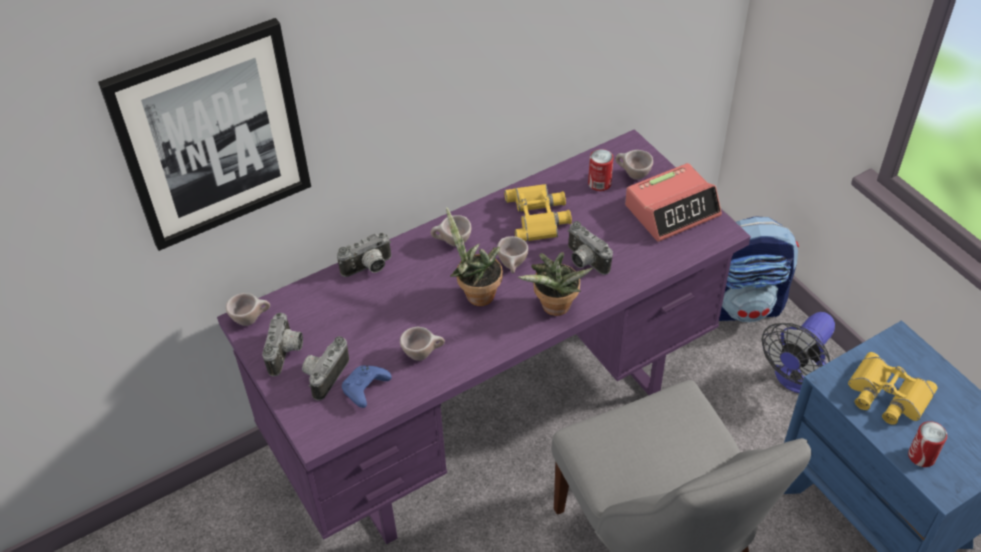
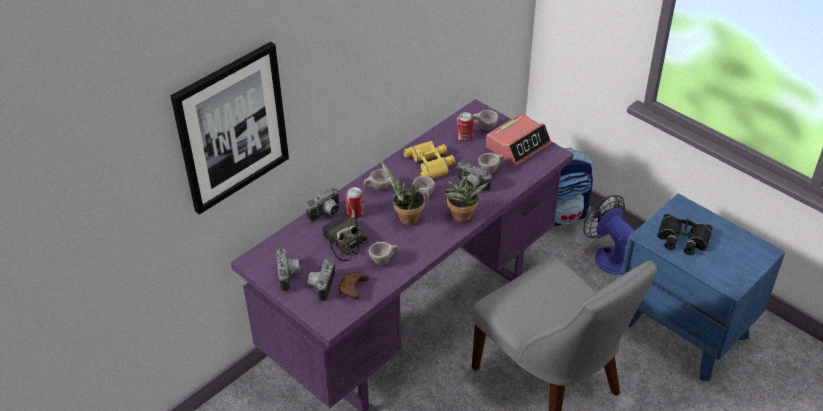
camera: 15 degrees left, 5 degrees down
beige cup [226,293,270,326] -> beige cup moved to [478,153,504,174]
blue game controller [342,366,392,408] -> brown game controller [338,273,369,300]
fan [762,312,835,393] -> fan turned 120 degrees clockwise [584,195,635,275]
yellow binoculars [848,352,937,425] -> black binoculars [657,214,712,255]
can [908,421,947,467] -> can moved to [345,187,364,218]
none -> radio [322,214,368,262]

